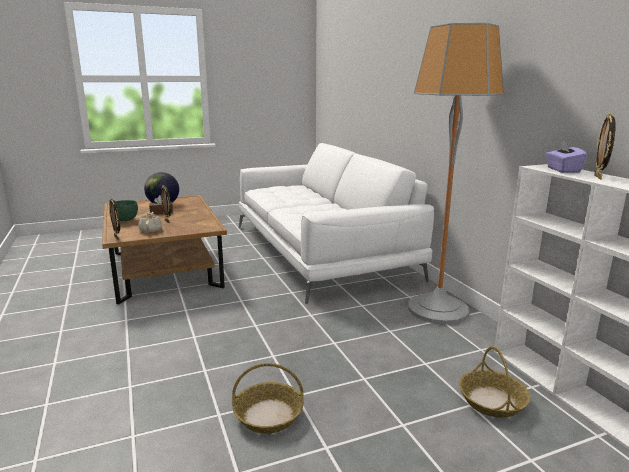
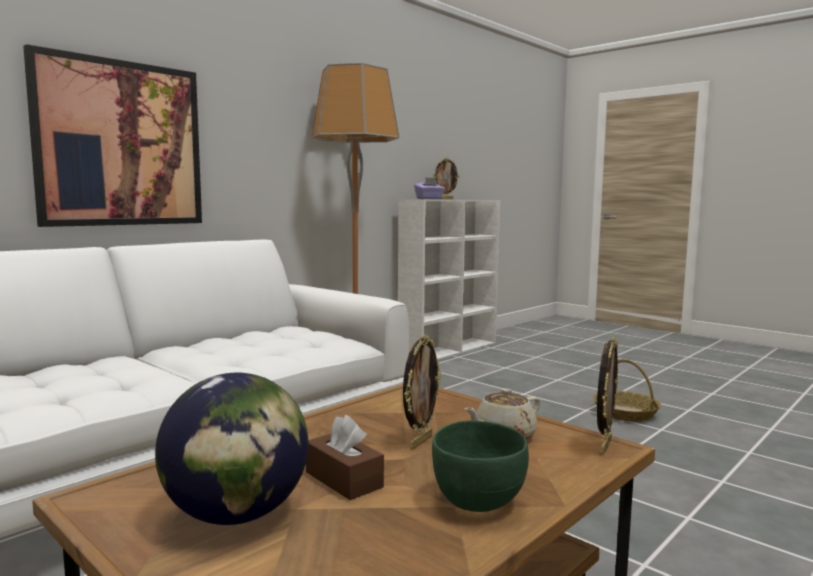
camera: 115 degrees left, 10 degrees down
basket [459,346,530,418] -> none
none -> picture [23,44,202,227]

